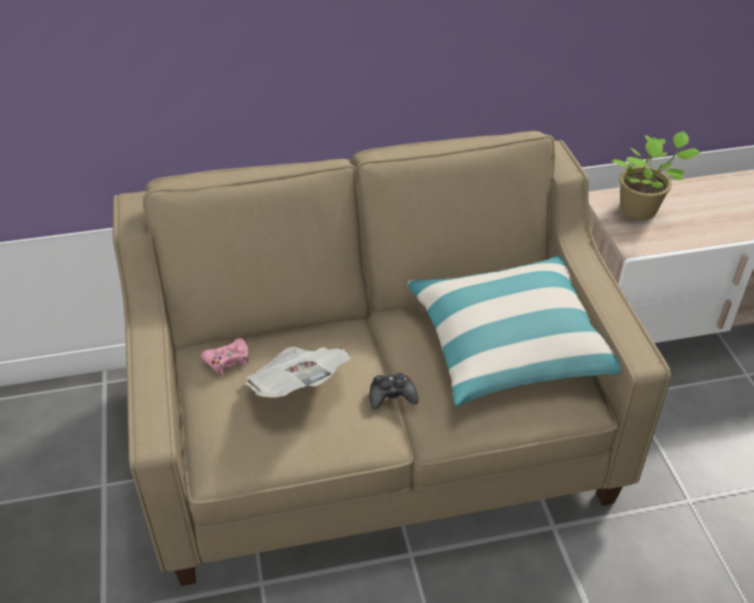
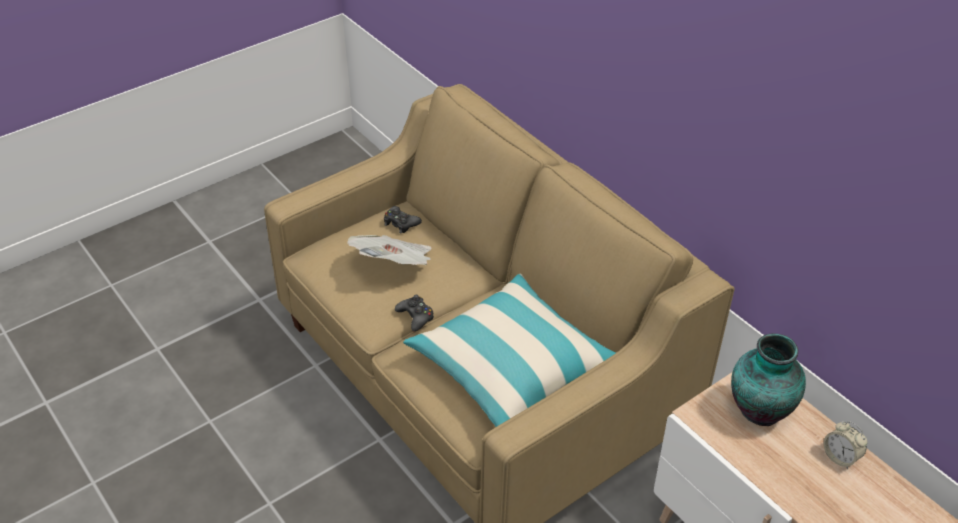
camera: 65 degrees right, 0 degrees up
pink game controller [201,338,249,375] -> black game controller [384,206,422,234]
potted plant [612,131,701,220] -> vase [731,333,806,426]
none -> alarm clock [824,421,867,469]

